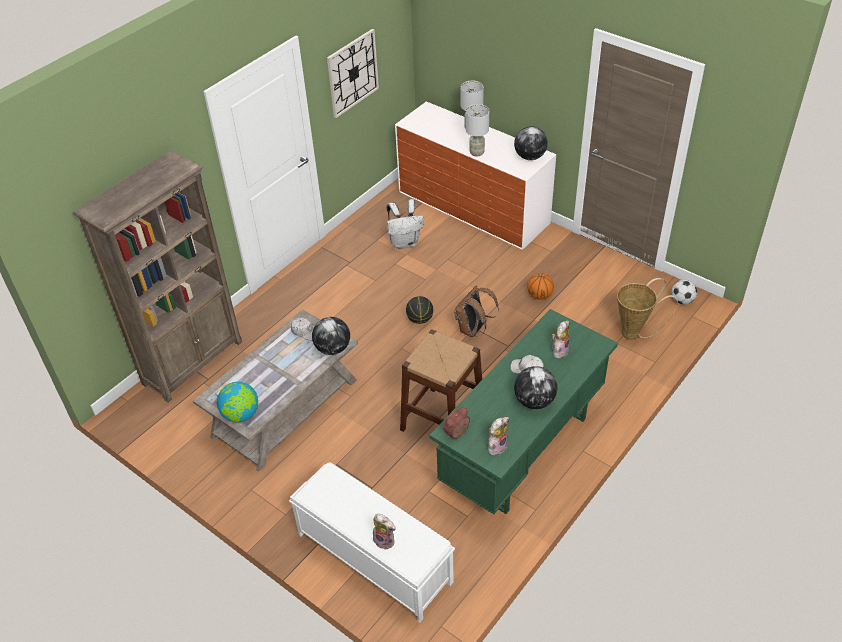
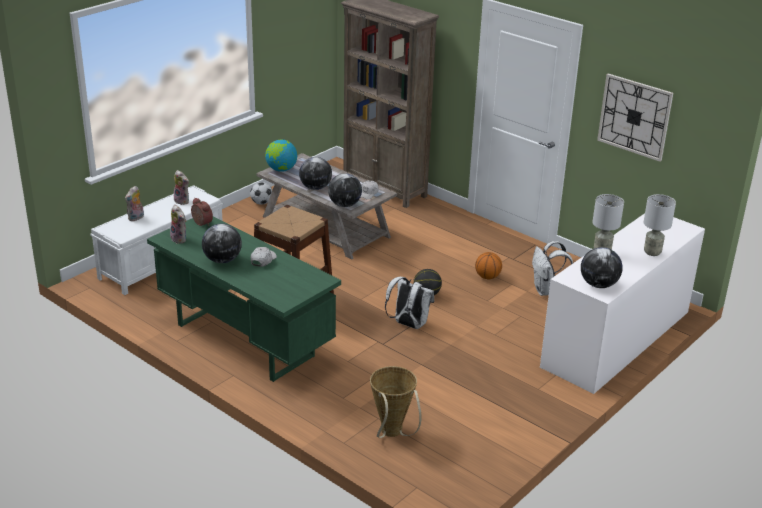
camera: 90 degrees right, 15 degrees down
brown backpack [454,286,499,337] -> white backpack [385,277,434,329]
basketball [527,273,554,300] -> basketball moved to [475,252,502,279]
plush toy [552,321,570,359] -> plush toy moved to [174,170,189,205]
football [671,280,697,304] -> football moved to [250,182,272,205]
none -> globe [299,157,332,190]

